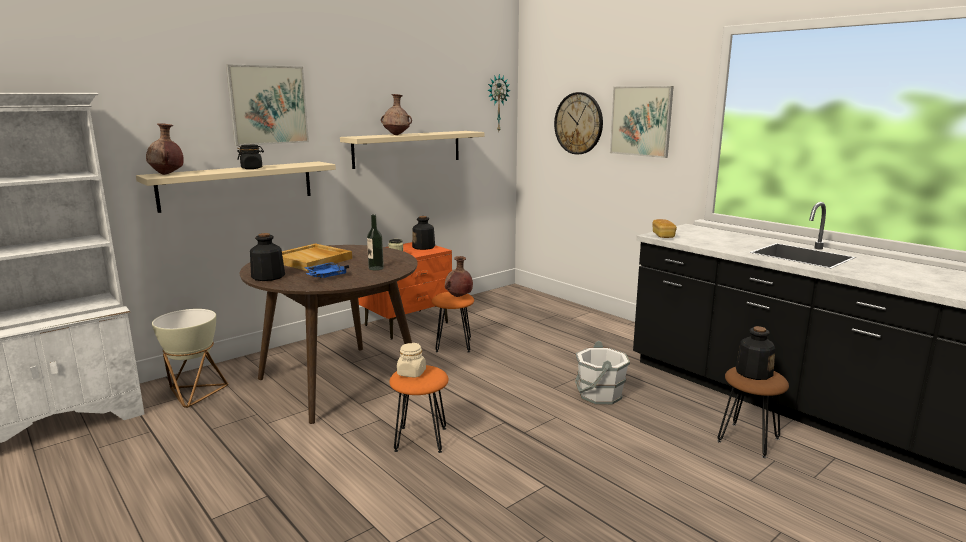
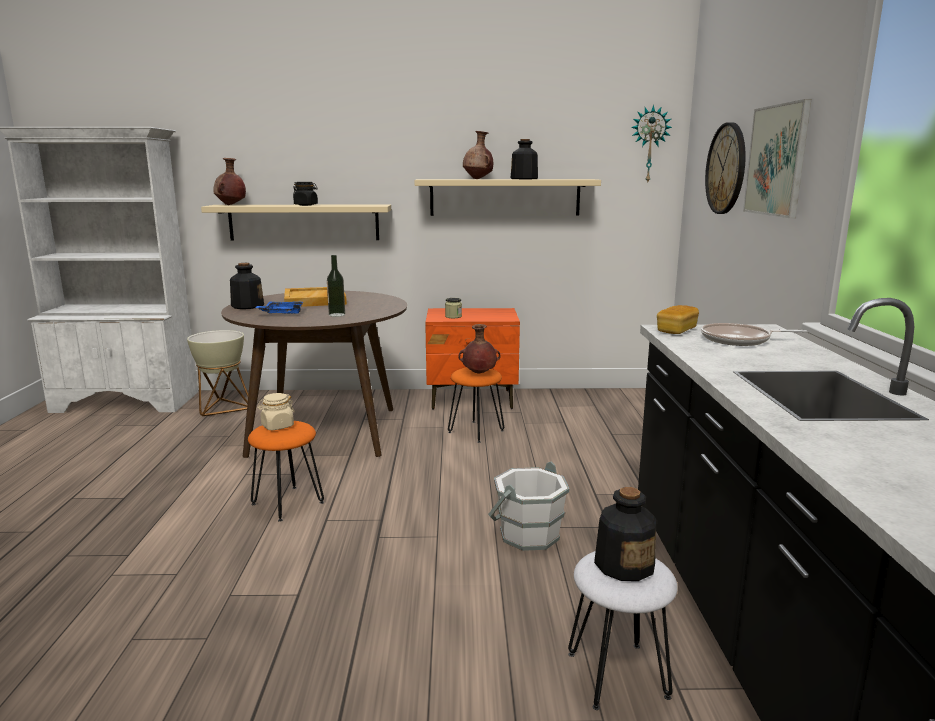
camera: 40 degrees right, 0 degrees up
picture [226,64,309,146] -> none
bottle [412,216,435,250] -> bottle moved to [511,139,538,179]
brown stool [717,367,789,458] -> white stool [568,551,678,710]
none -> frying pan [701,323,807,346]

